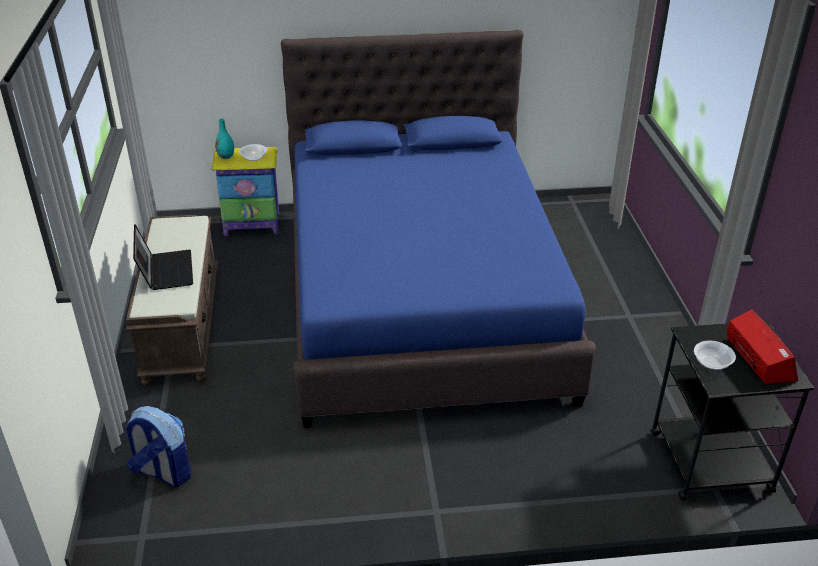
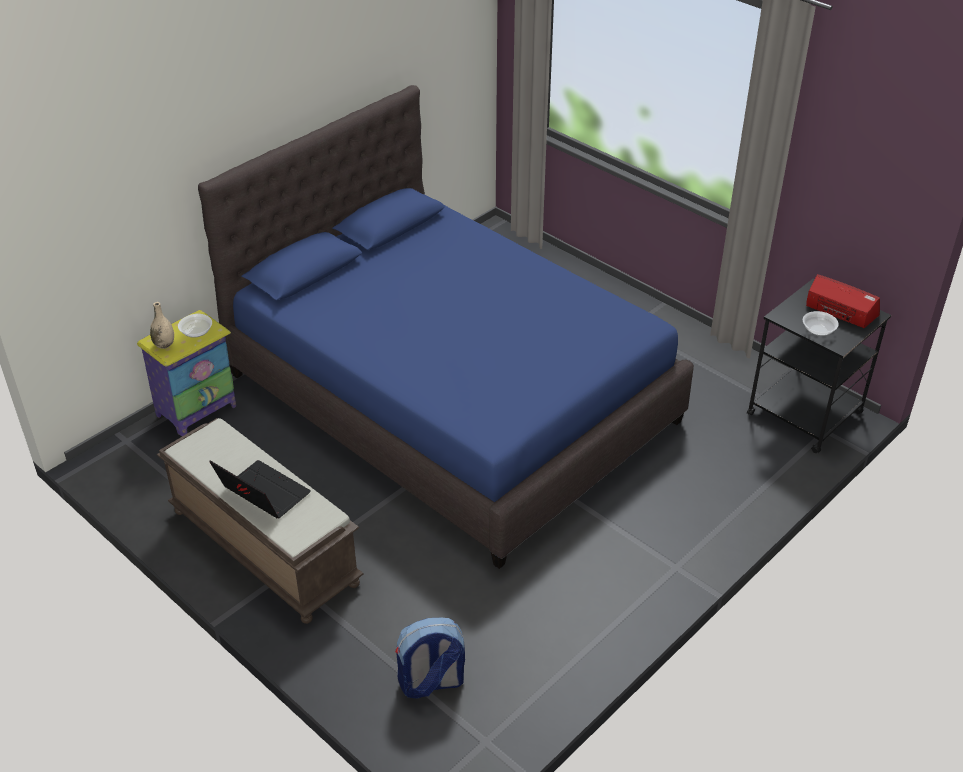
camera: 40 degrees left, 5 degrees up
turquoise vase [215,118,234,159] -> beige vase [150,302,174,349]

